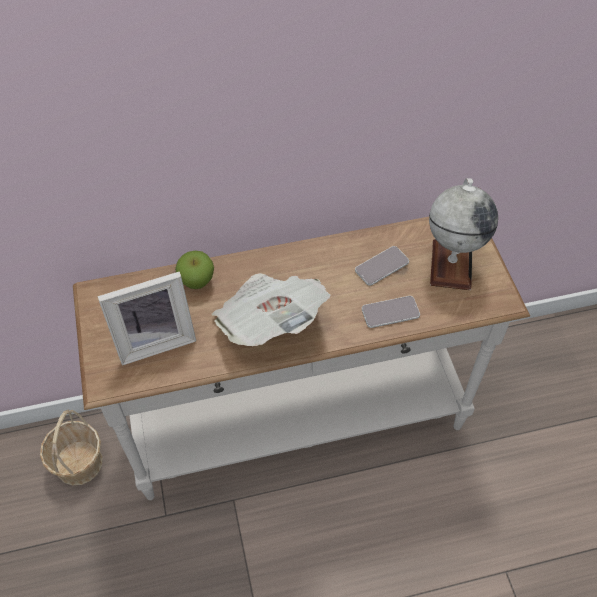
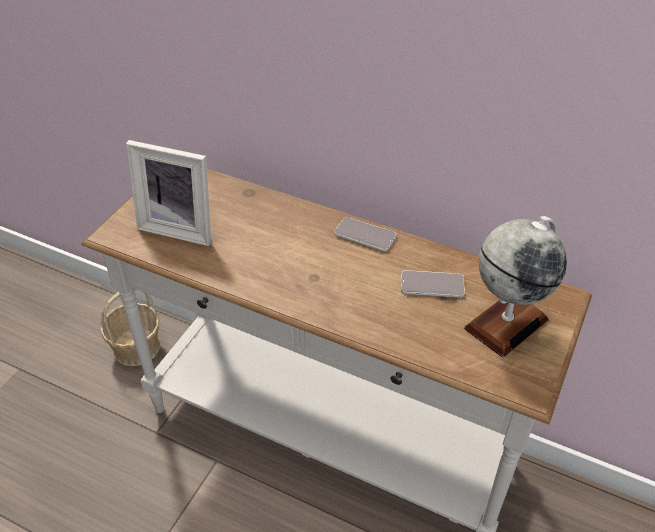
camera: 40 degrees right, 10 degrees down
apple [175,251,214,289] -> none
newspaper [212,273,330,346] -> none
phone [362,296,420,328] -> phone moved to [334,217,396,252]

